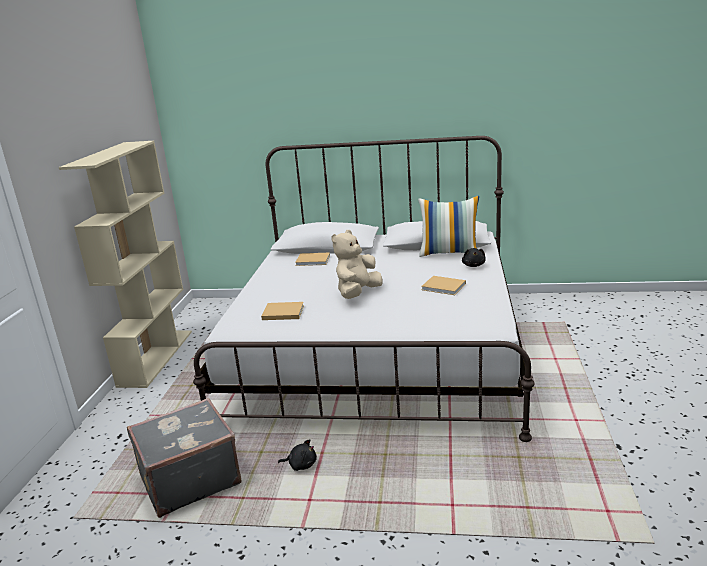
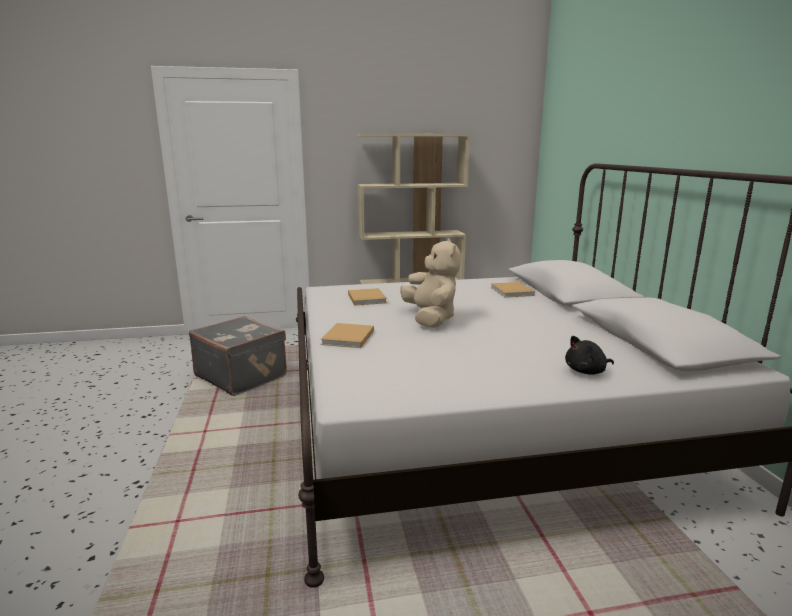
camera: 70 degrees right, 5 degrees down
black plush toy [278,439,317,471] -> none
beige plush toy [331,230,383,299] -> beige plush toy turned 60 degrees clockwise [400,238,461,328]
pillow [418,196,479,257] -> none
beige book [421,276,466,295] -> beige book moved to [321,323,374,348]

